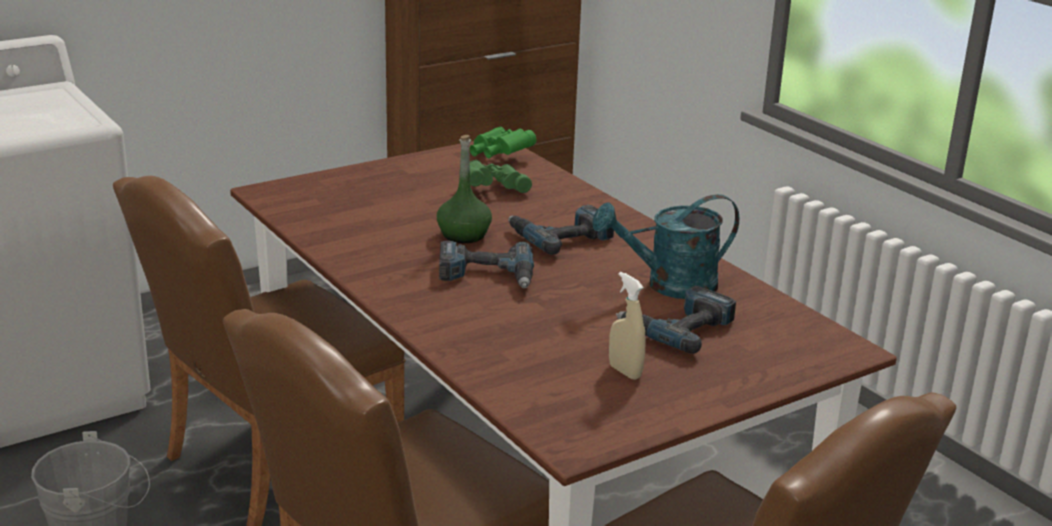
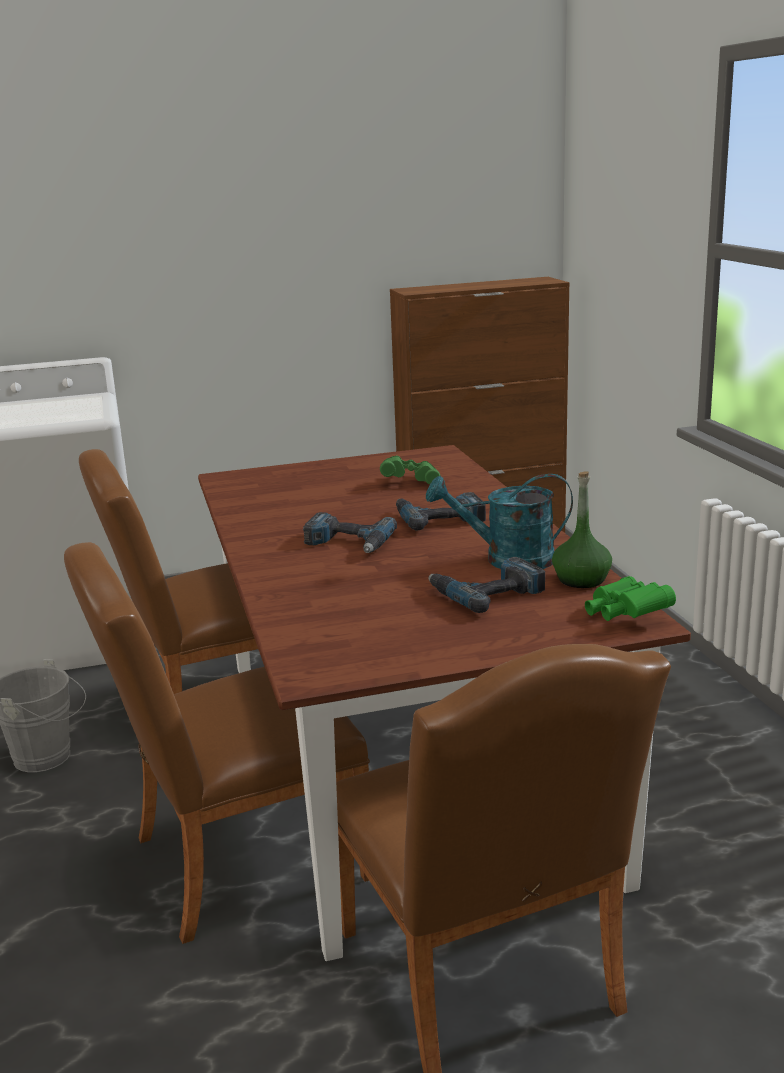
camera: 20 degrees right, 5 degrees down
green bottle [437,135,492,243] -> green bottle moved to [552,471,612,588]
green binoculars [470,127,536,158] -> green binoculars moved to [585,576,676,621]
beige spray bottle [609,272,646,380] -> none

